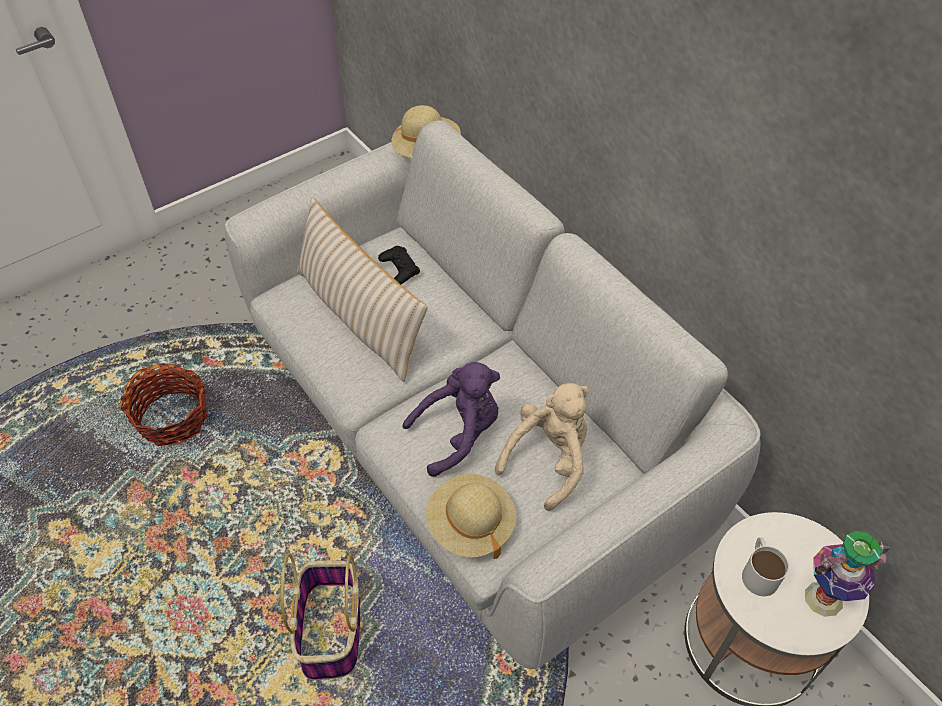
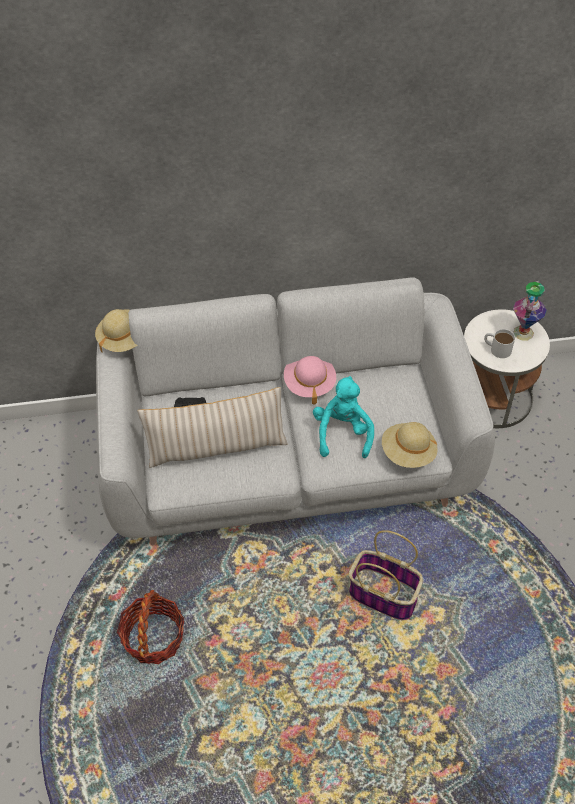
camera: 60 degrees left, 0 degrees up
purple plush toy [403,362,500,477] -> turquoise plush toy [313,376,374,458]
beige plush toy [495,383,590,511] -> none
none -> pink hat [284,356,336,405]

